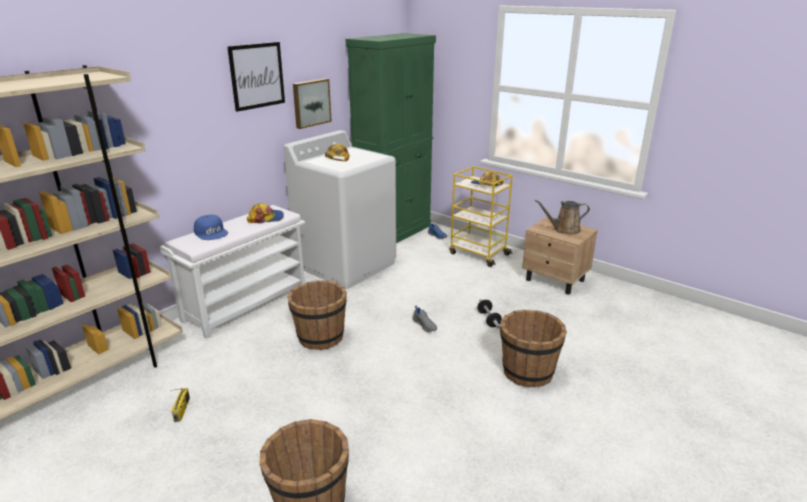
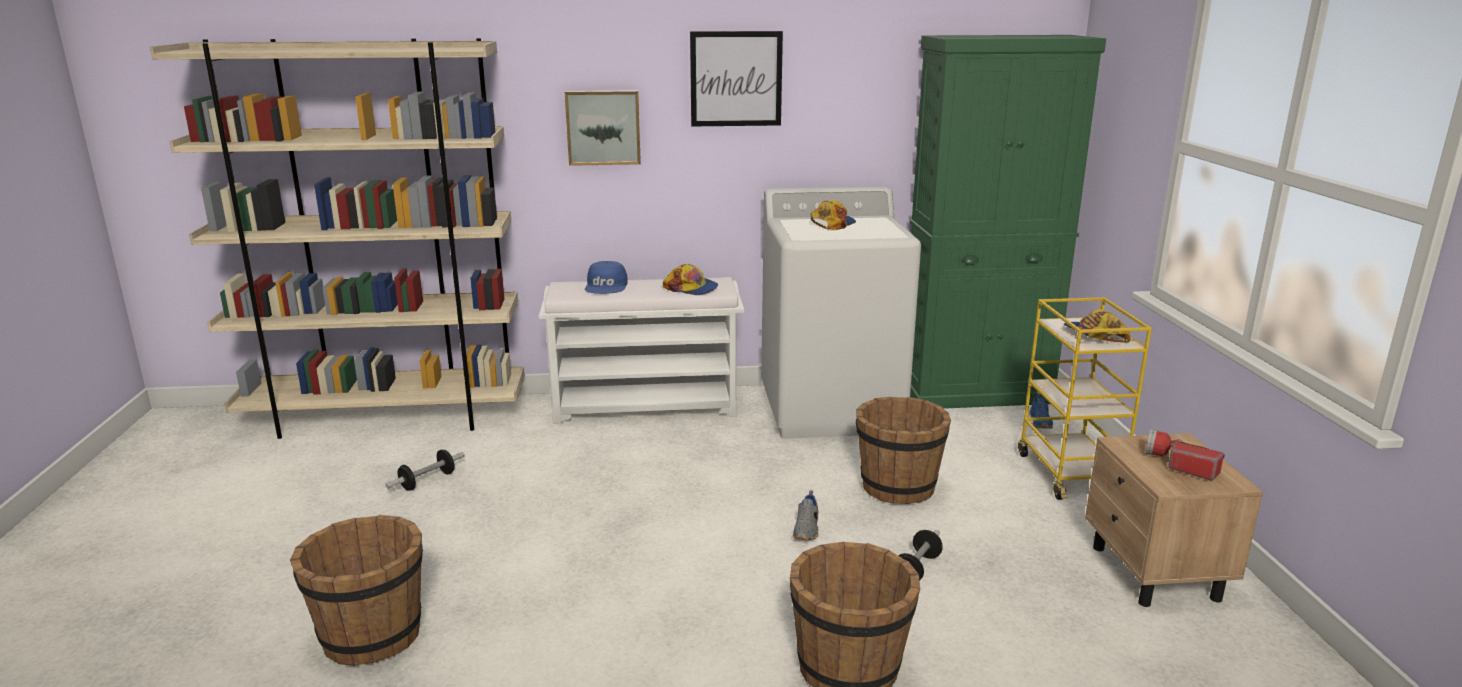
camera: 45 degrees right, 5 degrees down
radio [170,388,190,422] -> dumbbell [385,450,465,491]
brown bucket [287,280,347,350] -> brown bucket moved to [856,397,951,504]
picture [293,78,332,129] -> picture moved to [565,90,641,166]
brown watering can [535,200,590,235] -> flashlight [1146,429,1225,481]

